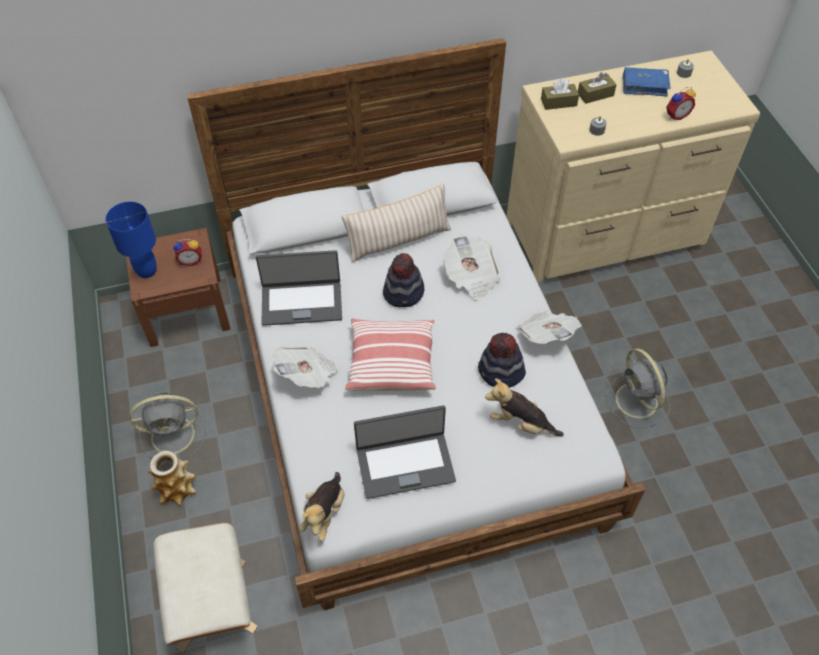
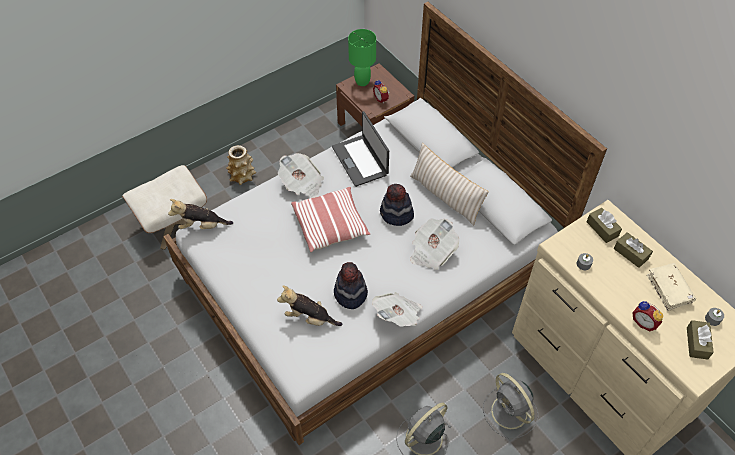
camera: 70 degrees right, 0 degrees up
blue table lamp [105,201,157,278] -> green table lamp [348,29,376,86]
grey fan [130,393,206,460] -> grey fan moved to [483,373,538,439]
laptop [354,405,456,499] -> none
plush toy [485,378,564,437] -> plush toy turned 75 degrees counterclockwise [277,285,342,326]
blue book [623,67,671,97] -> beige book [647,263,696,311]
none -> brown tissue box [687,320,714,360]

